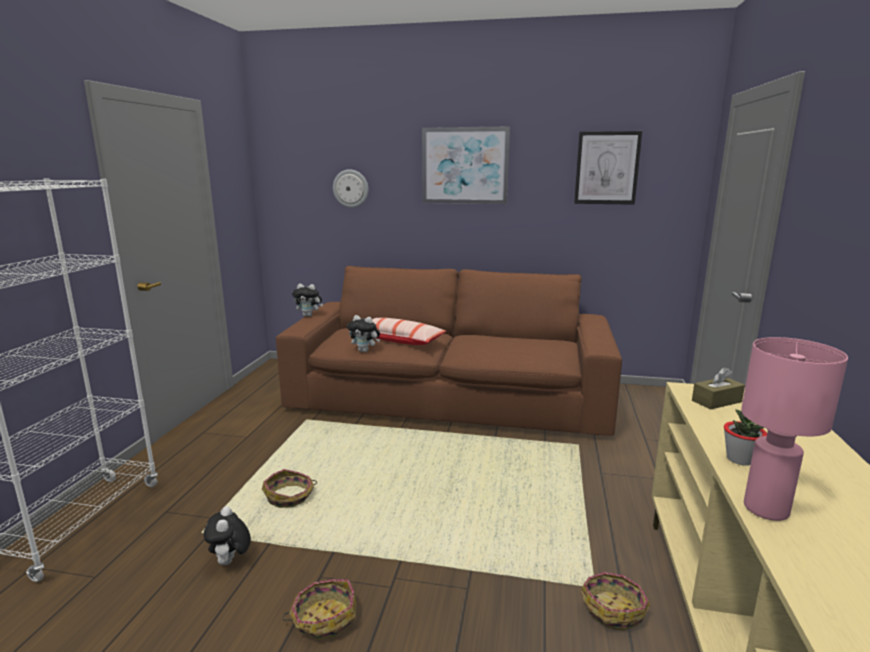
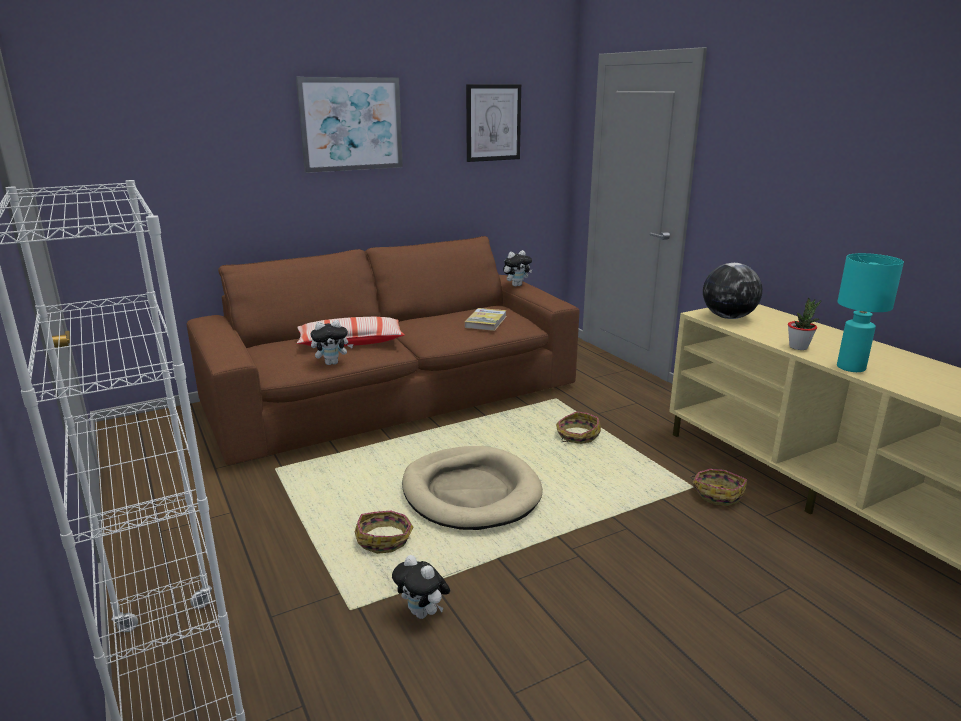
camera: 40 degrees left, 5 degrees up
basket [282,579,356,640] -> basket moved to [556,411,601,444]
plush toy [292,284,323,317] -> plush toy moved to [503,250,532,287]
wall clock [333,169,369,208] -> none
brown tissue box [692,367,745,410] -> globe [703,263,762,319]
pink table lamp [741,337,848,521] -> turquoise table lamp [837,253,904,372]
none -> beige dog bed [402,446,543,530]
none -> book [465,308,507,331]

